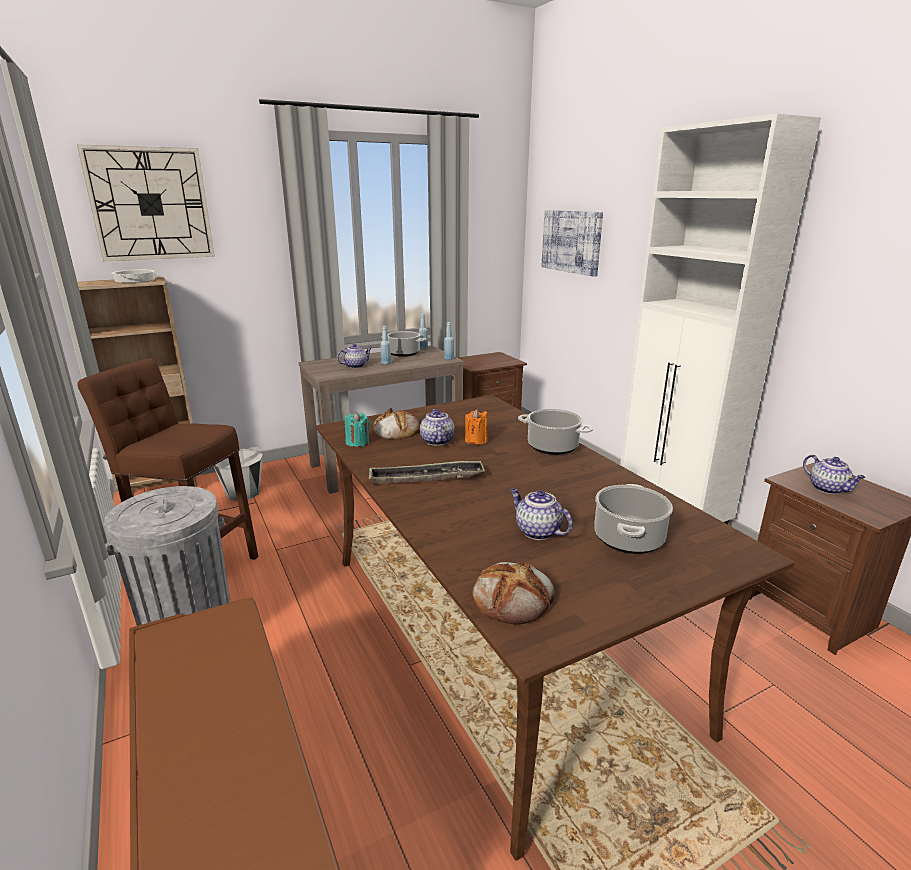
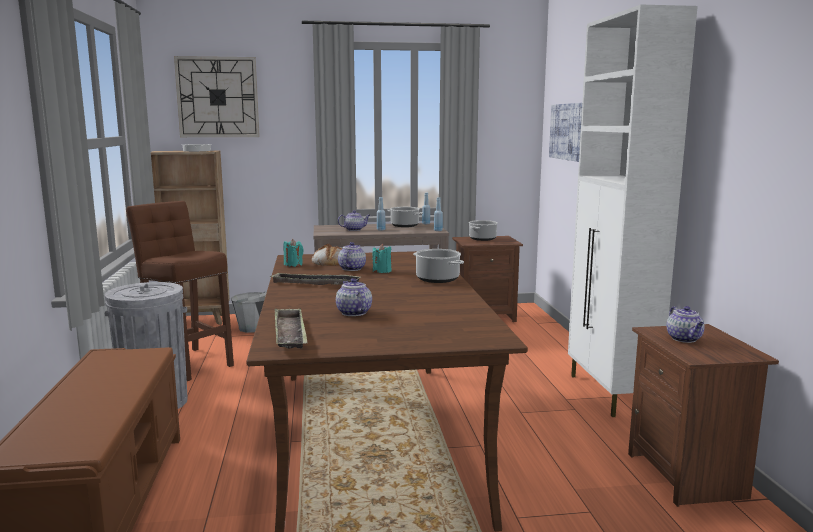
camera: 20 degrees right, 10 degrees down
orange candle [465,409,488,445] -> turquoise candle [372,244,392,273]
bread [472,562,555,625] -> tray [275,308,308,349]
cooking pot [594,484,673,554] -> cooking pot moved to [469,220,498,241]

